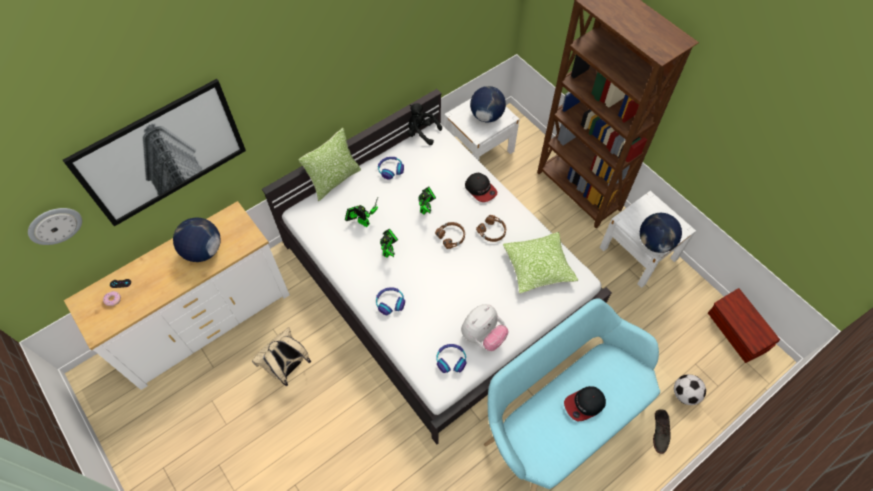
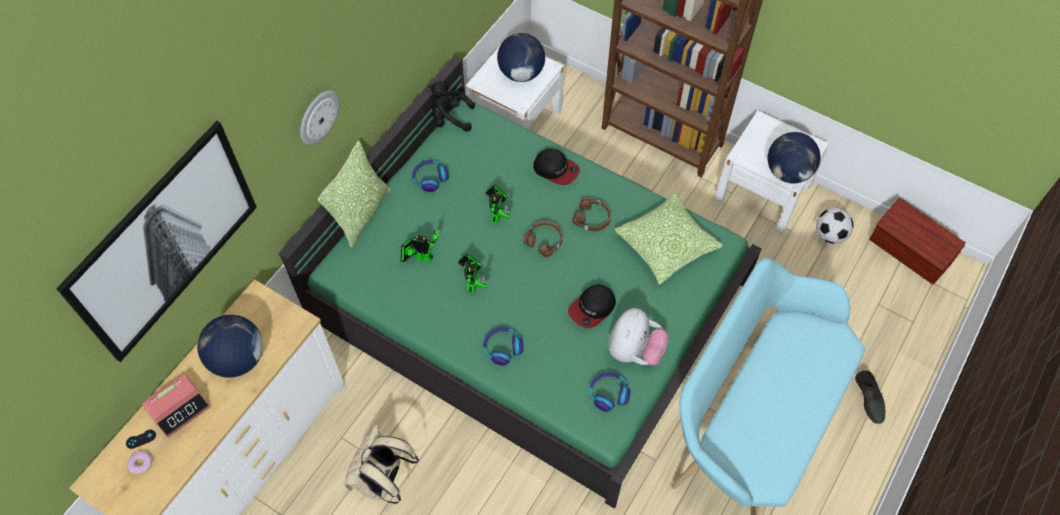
camera: 20 degrees left, 0 degrees up
wall clock [28,208,82,245] -> wall clock moved to [300,90,340,145]
white bed [262,89,612,445] -> green bed [278,55,761,509]
cap [564,386,606,421] -> cap moved to [568,284,616,328]
football [674,374,706,405] -> football moved to [816,208,853,244]
none -> alarm clock [142,374,211,438]

